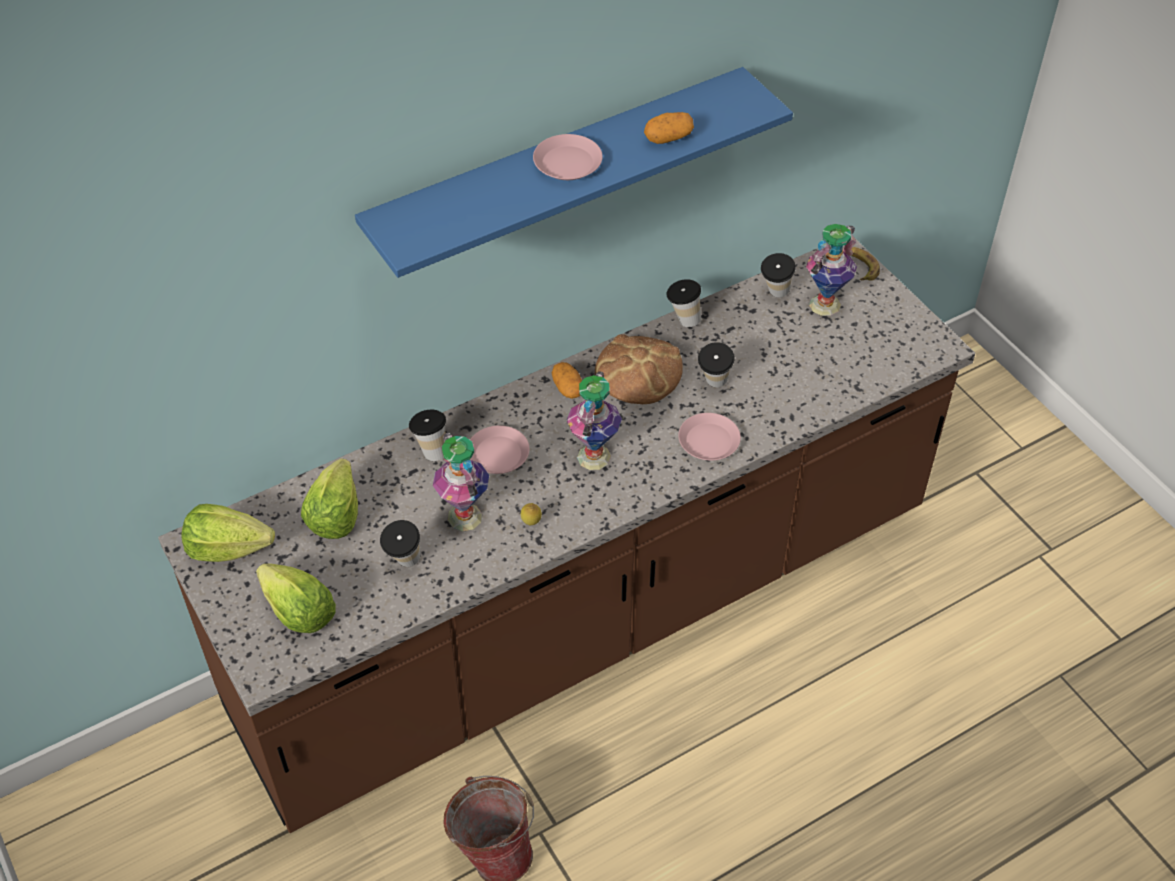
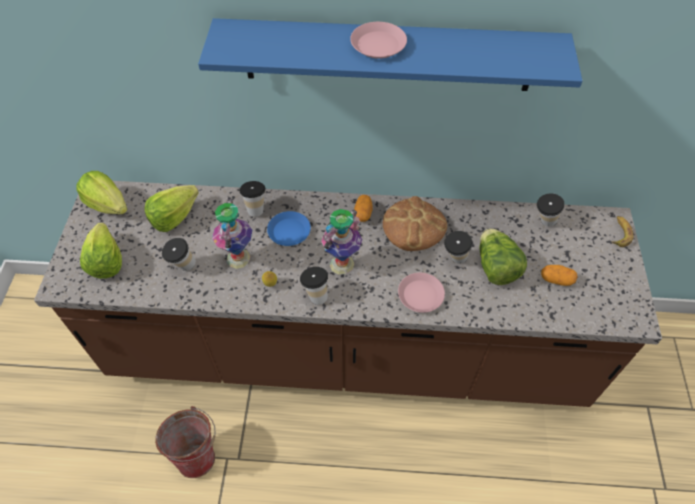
camera: 35 degrees right, 5 degrees up
pink plate [470,425,529,474] -> blue plate [267,211,311,246]
potato [644,112,694,144] -> potato moved to [541,265,578,286]
cup [666,279,701,327] -> cup moved to [300,267,328,305]
vase [806,224,857,316] -> none
none -> lettuce [480,228,527,285]

